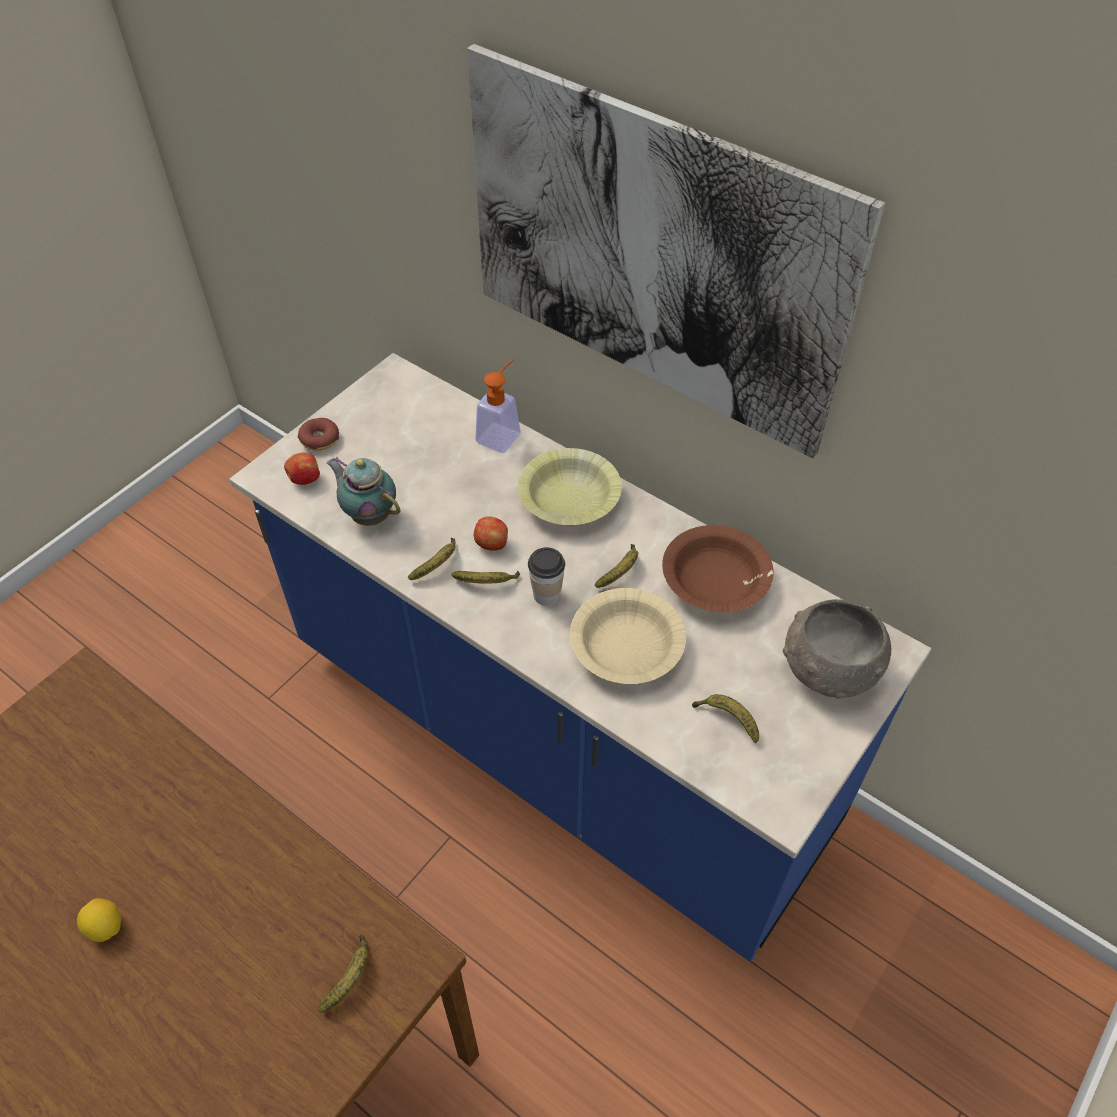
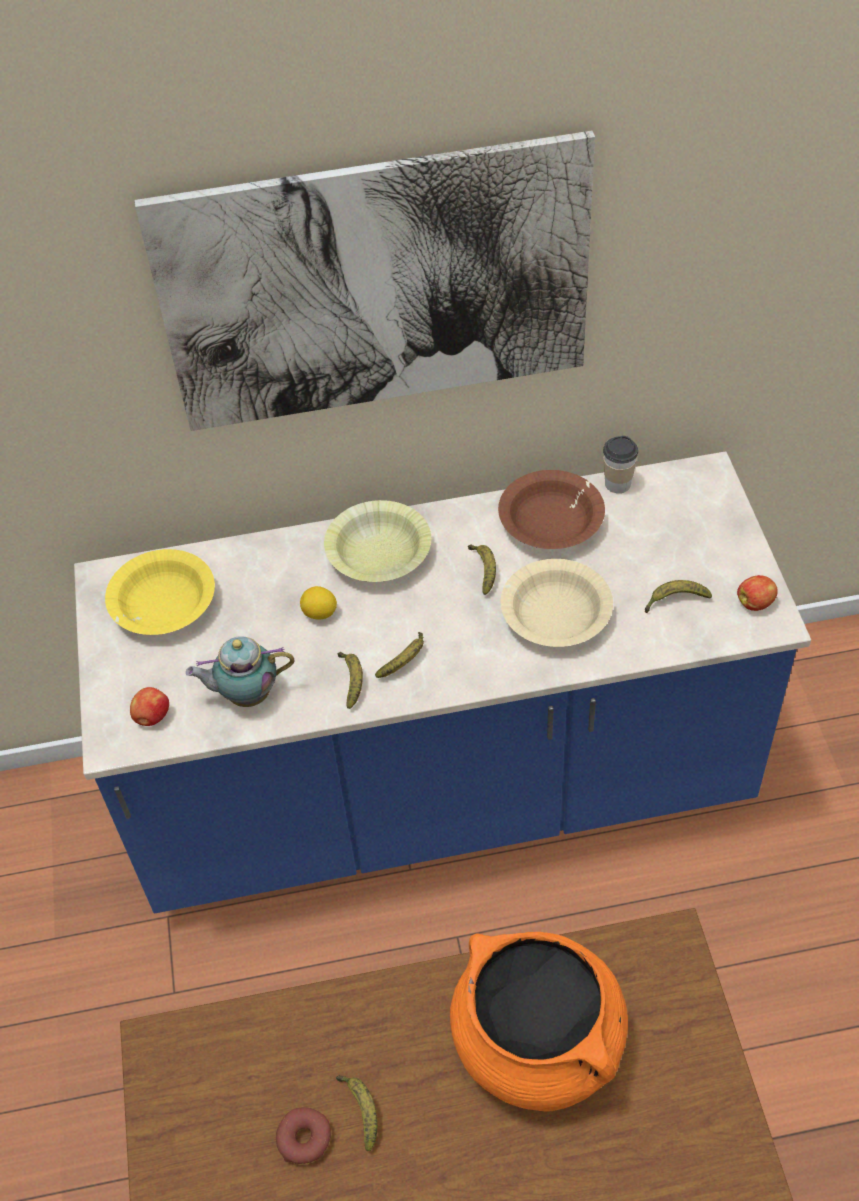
camera: 45 degrees left, 0 degrees up
lemon [77,898,121,942] -> lemon moved to [300,586,337,619]
donut [298,418,339,450] -> donut moved to [276,1107,331,1164]
banana [318,935,368,1013] -> banana moved to [336,1075,378,1151]
apple [474,516,508,551] -> apple moved to [737,575,778,611]
soap dispenser [475,359,521,453] -> none
cup [528,547,565,606] -> cup moved to [603,436,638,493]
grey bowl [782,599,891,699] -> none
none -> yellow bowl [105,549,215,635]
none -> orange cooking pot [450,932,628,1112]

